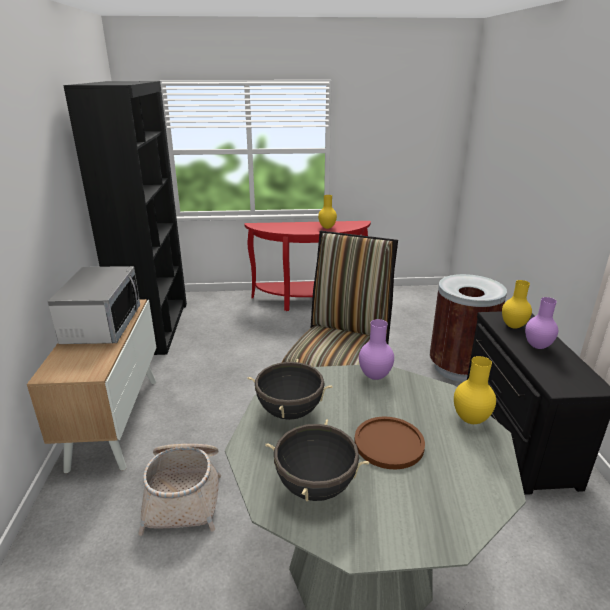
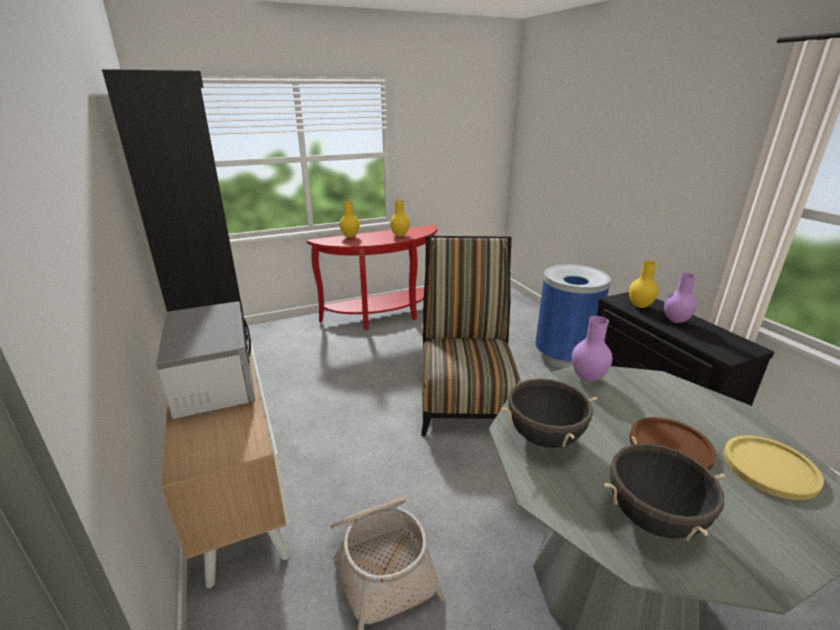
camera: 20 degrees left, 0 degrees up
brown trash can [430,274,507,382] -> blue trash can [535,264,611,368]
yellow vase [454,356,496,424] -> yellow vase moved to [339,201,359,238]
none -> yellow plate [723,435,824,500]

